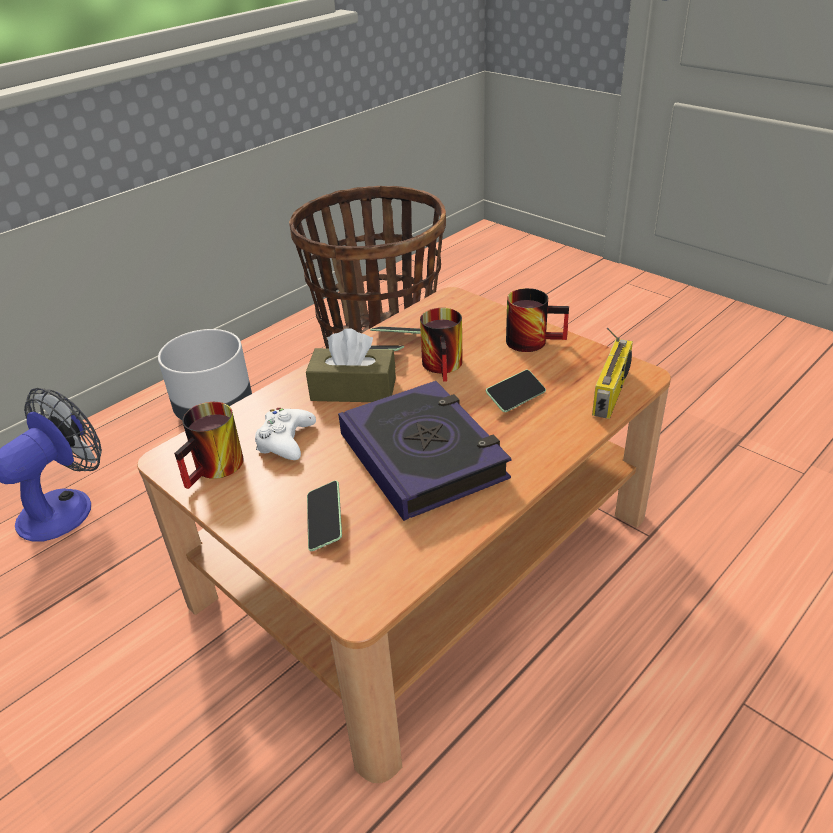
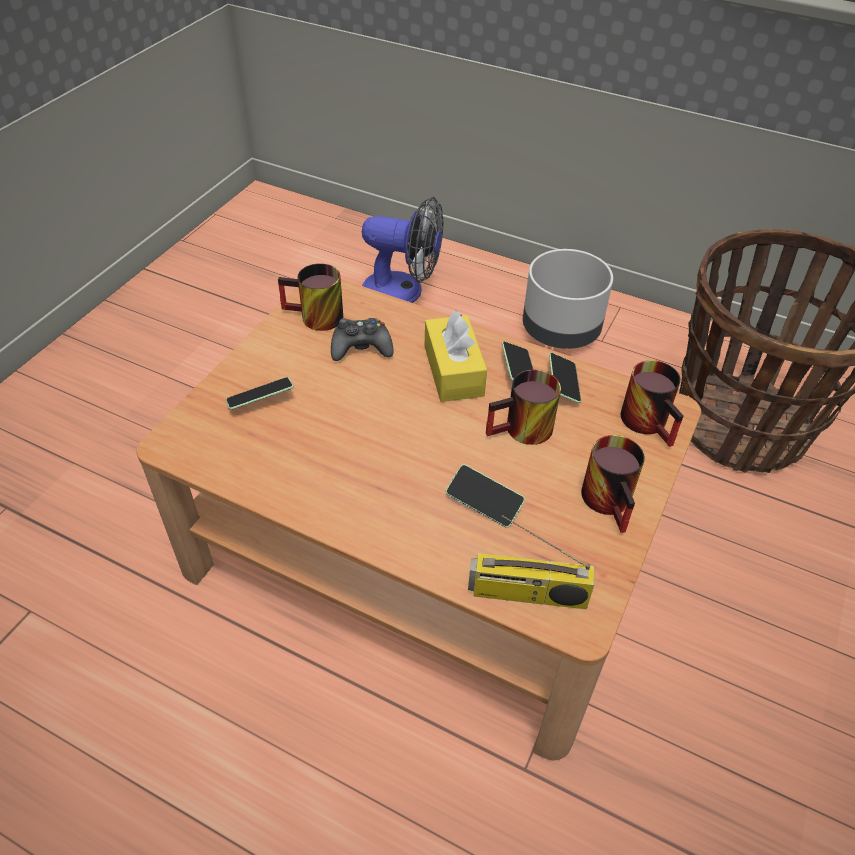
camera: 70 degrees right, 10 degrees up
white game controller [255,408,316,460] -> black game controller [331,318,394,361]
brown tissue box [306,328,396,402] -> yellow tissue box [425,310,487,402]
book [338,381,512,521] -> none
none -> mug [621,360,683,447]

